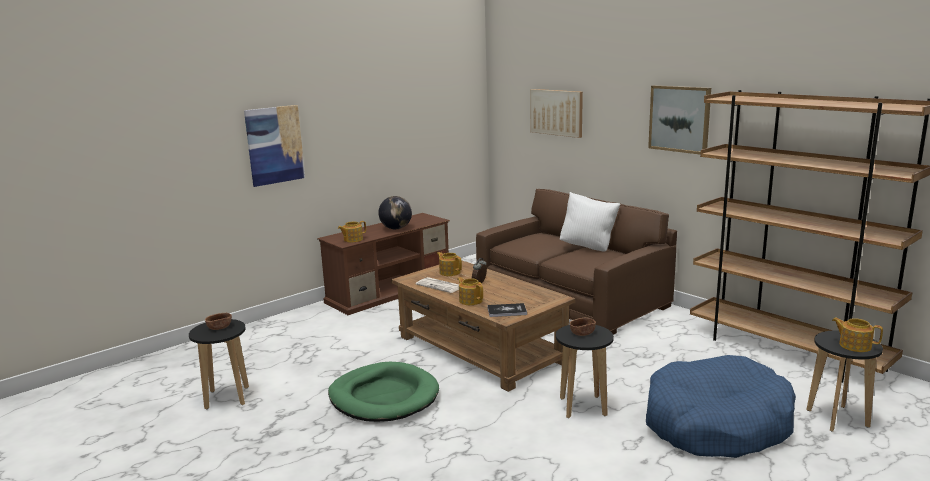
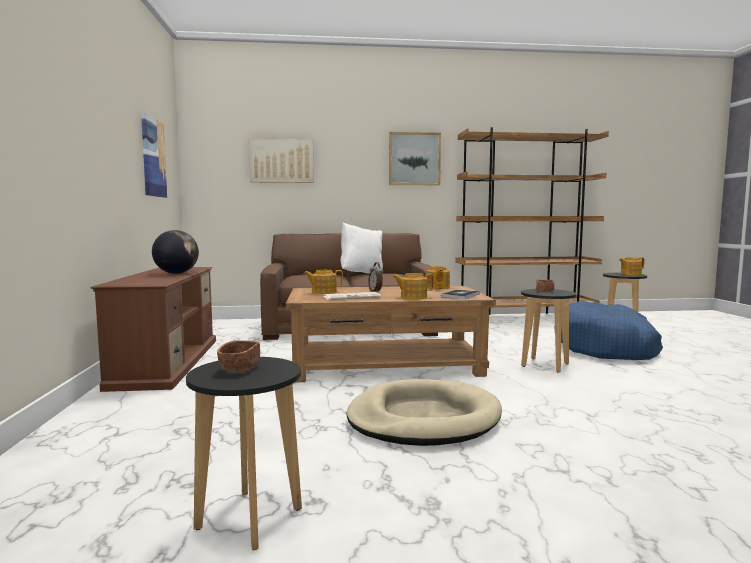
camera: 55 degrees left, 10 degrees down
picture [244,105,305,187] -> picture moved to [141,112,168,198]
green dog bed [328,362,439,422] -> beige dog bed [346,379,502,446]
teapot [338,221,366,242] -> teapot moved to [427,266,450,289]

